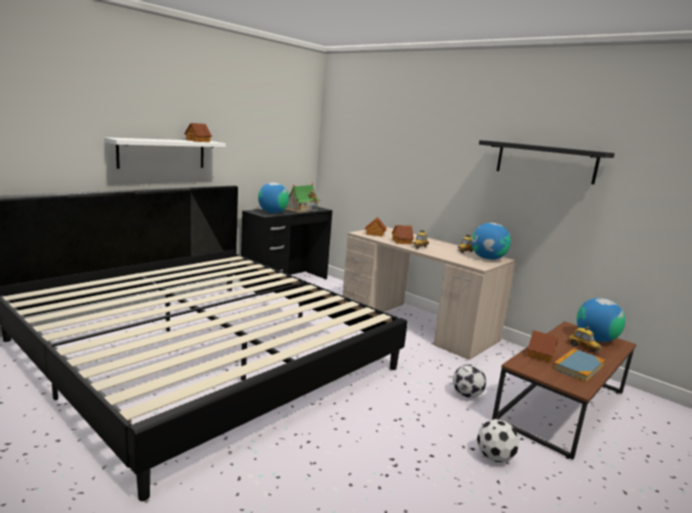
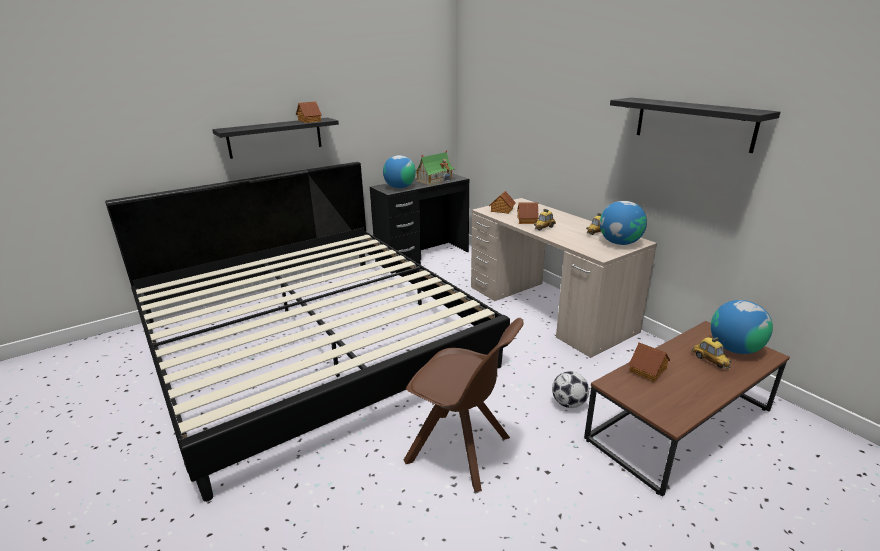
camera: 15 degrees right, 10 degrees up
white shelf [104,137,226,169] -> black shelf [212,118,339,159]
football [477,419,519,462] -> none
book [552,348,605,382] -> none
none -> brown chair [404,318,524,492]

